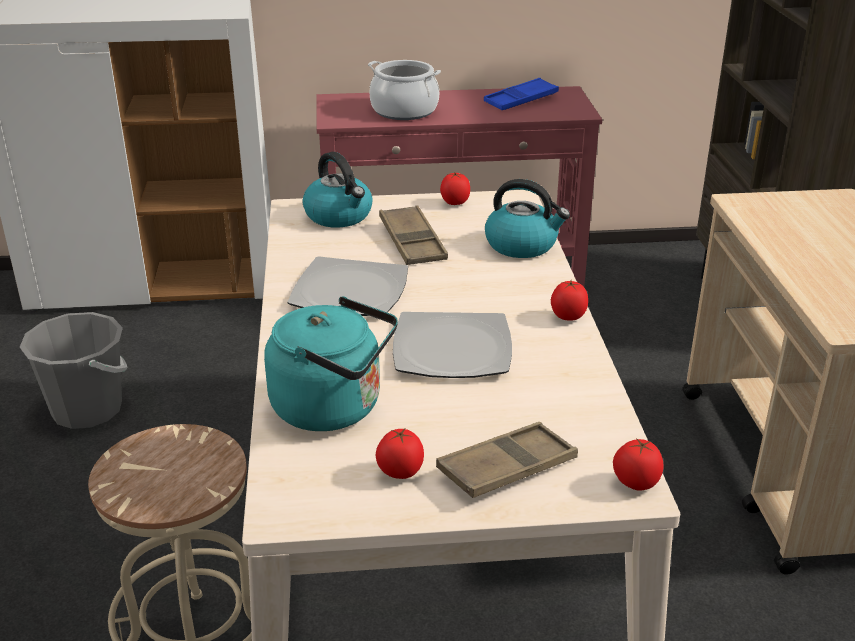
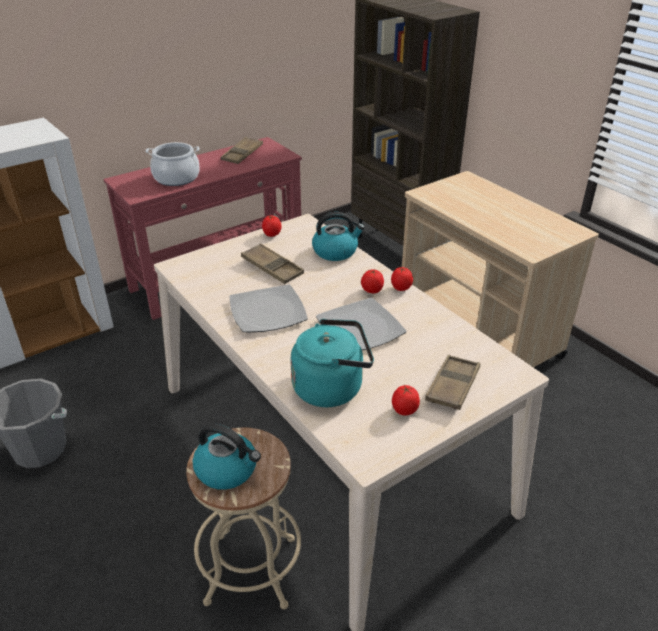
camera: 30 degrees left, 5 degrees up
kettle [303,152,373,228] -> kettle moved to [193,424,261,490]
blue tray [484,78,559,110] -> brown tray [221,137,263,164]
tomato [613,438,663,491] -> tomato moved to [361,269,384,293]

